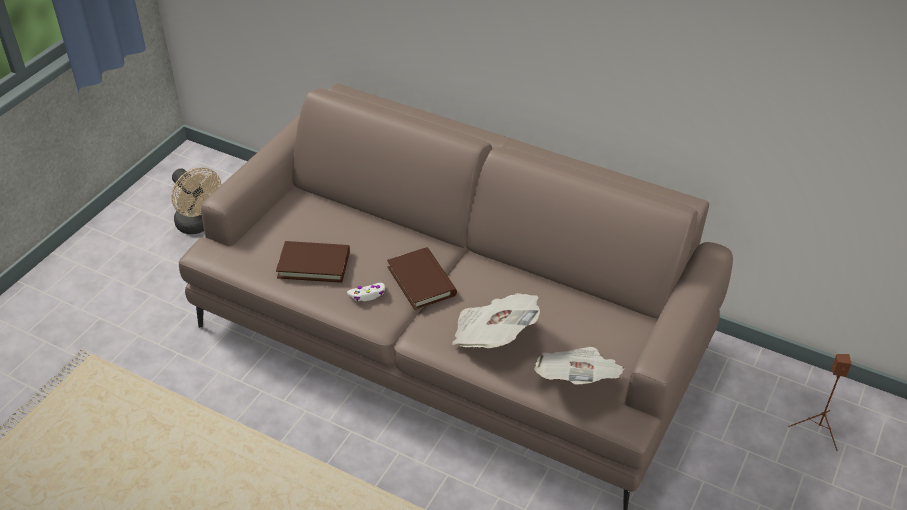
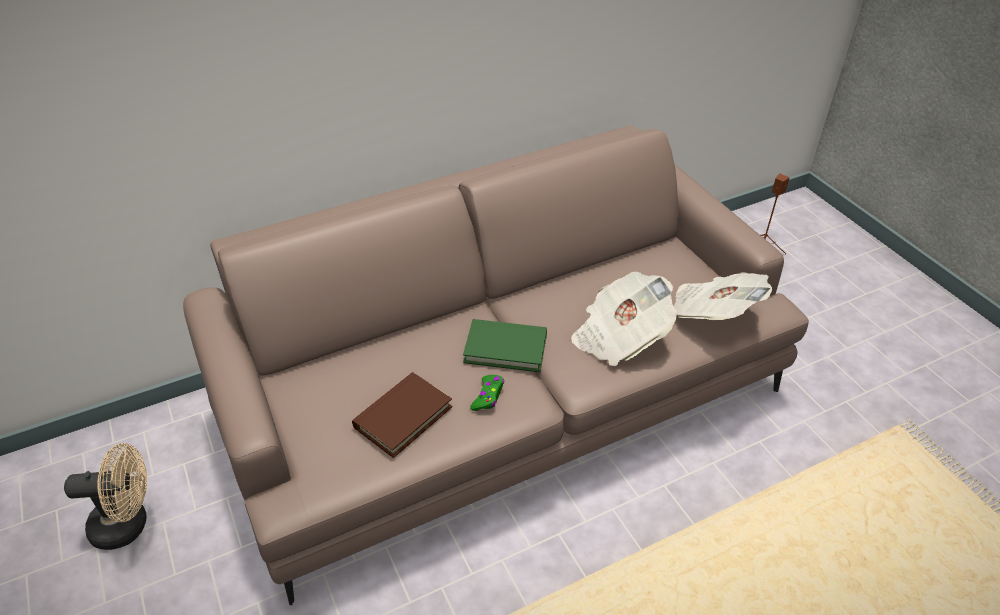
camera: 55 degrees left, 0 degrees up
white game controller [347,283,385,301] -> green game controller [470,375,504,411]
brown book [387,247,457,310] -> green book [463,319,547,372]

